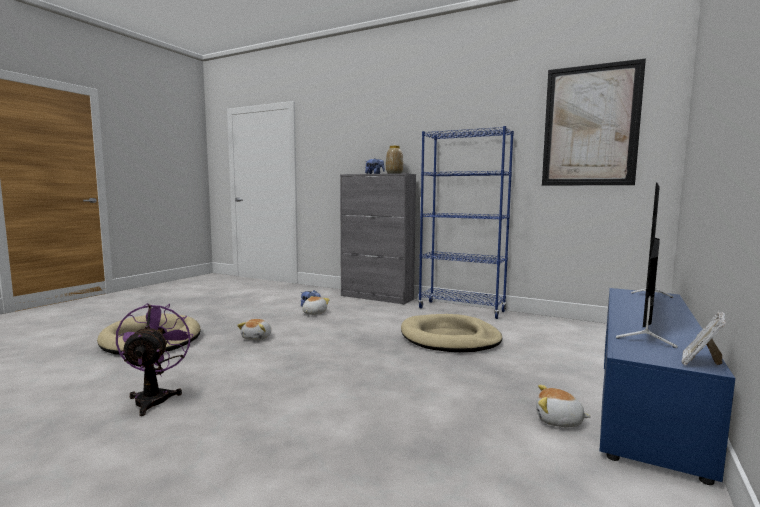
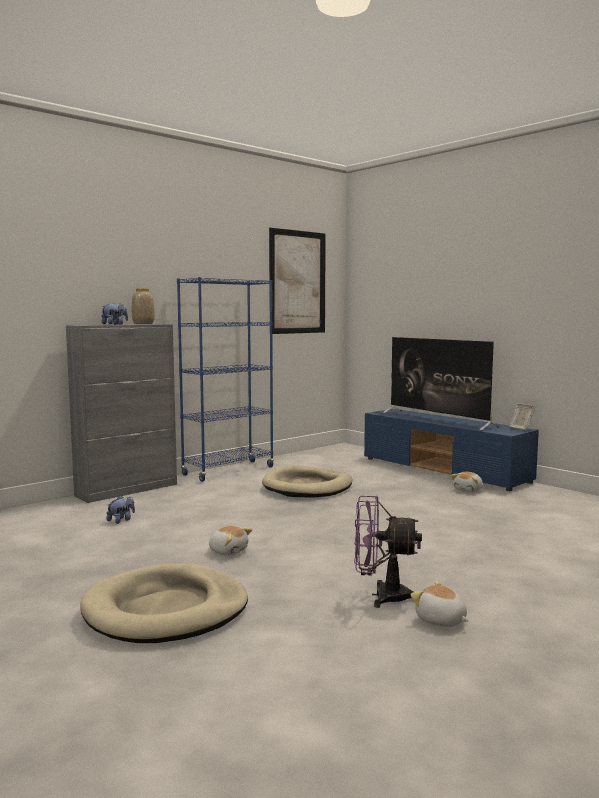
camera: 70 degrees left, 0 degrees up
plush toy [302,296,330,315] -> plush toy moved to [411,581,469,627]

